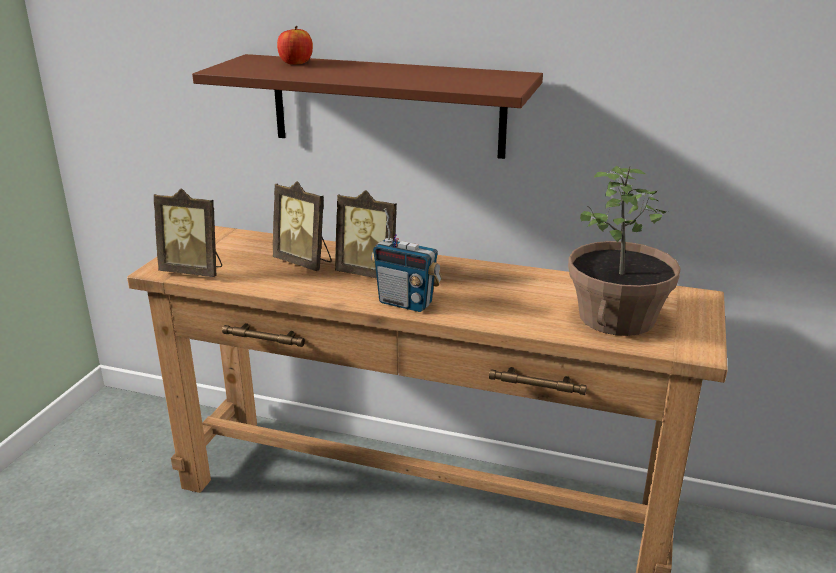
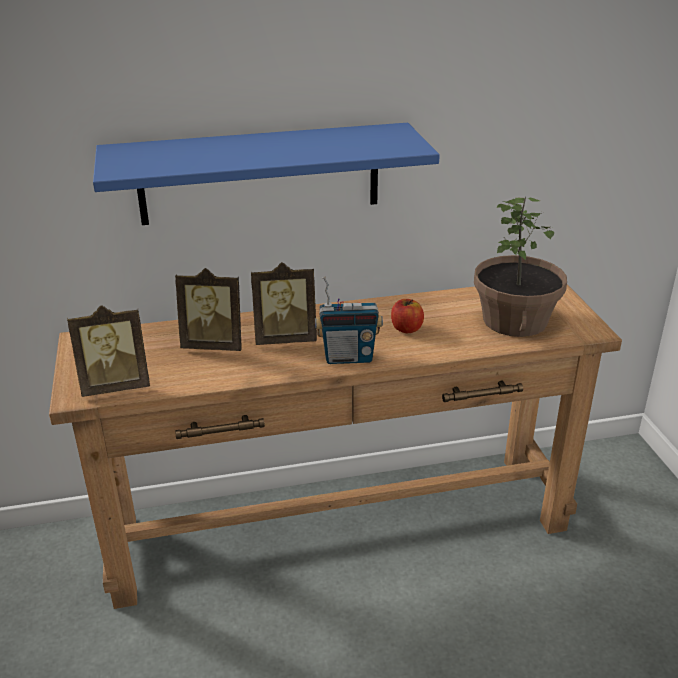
camera: 30 degrees left, 5 degrees up
brown shelf [192,54,543,159] -> blue shelf [93,123,440,225]
apple [277,26,313,65] -> apple moved to [391,299,424,333]

